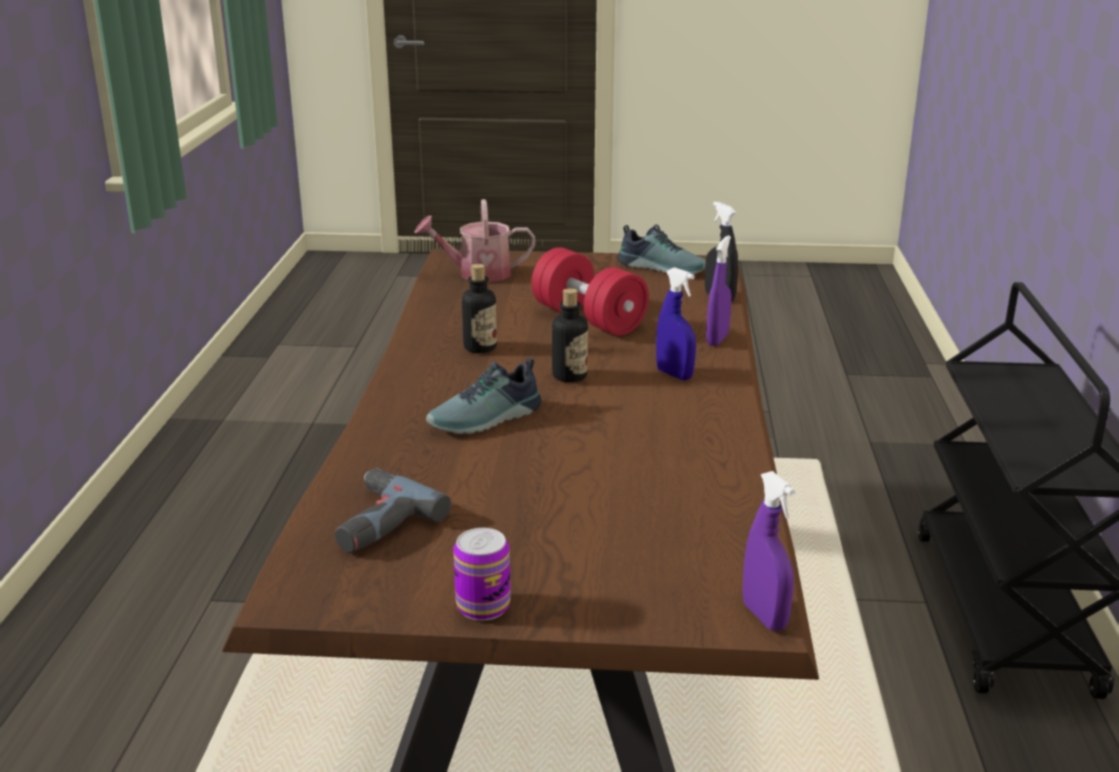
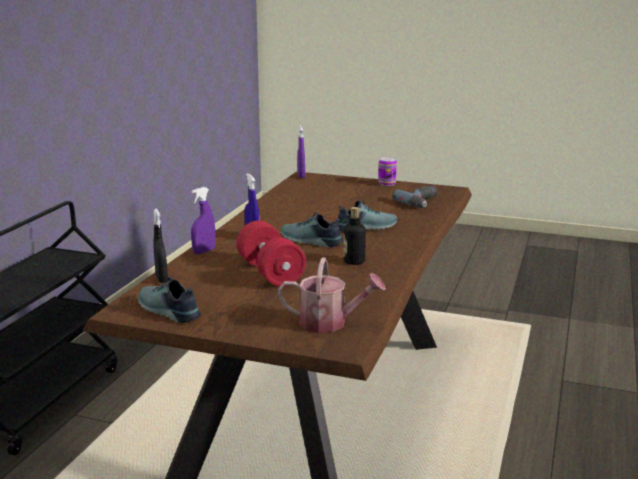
camera: 165 degrees left, 5 degrees down
bottle [552,288,588,382] -> shoe [281,212,343,248]

